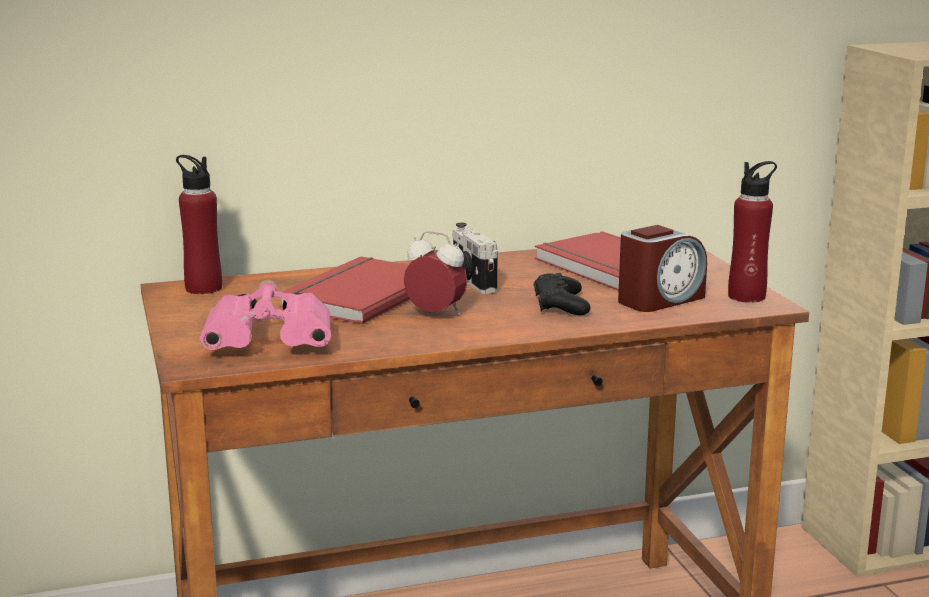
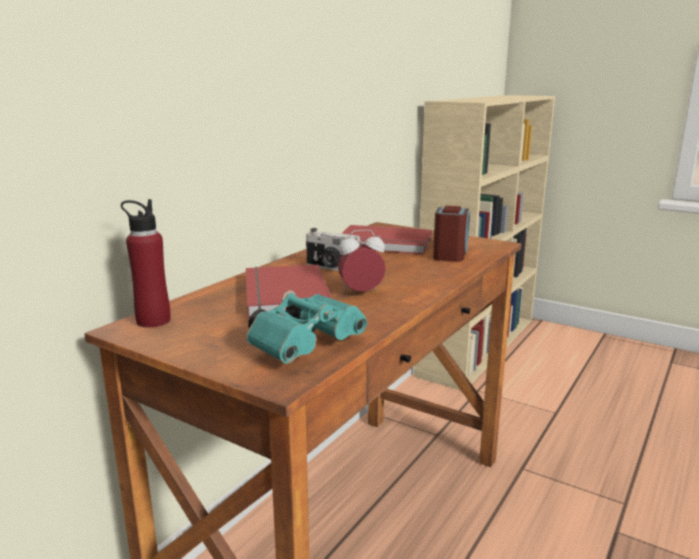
camera: 40 degrees left, 0 degrees up
pink binoculars [200,280,331,350] -> turquoise binoculars [246,290,367,364]
black game controller [534,273,590,315] -> none
red bottle [728,161,777,303] -> none

